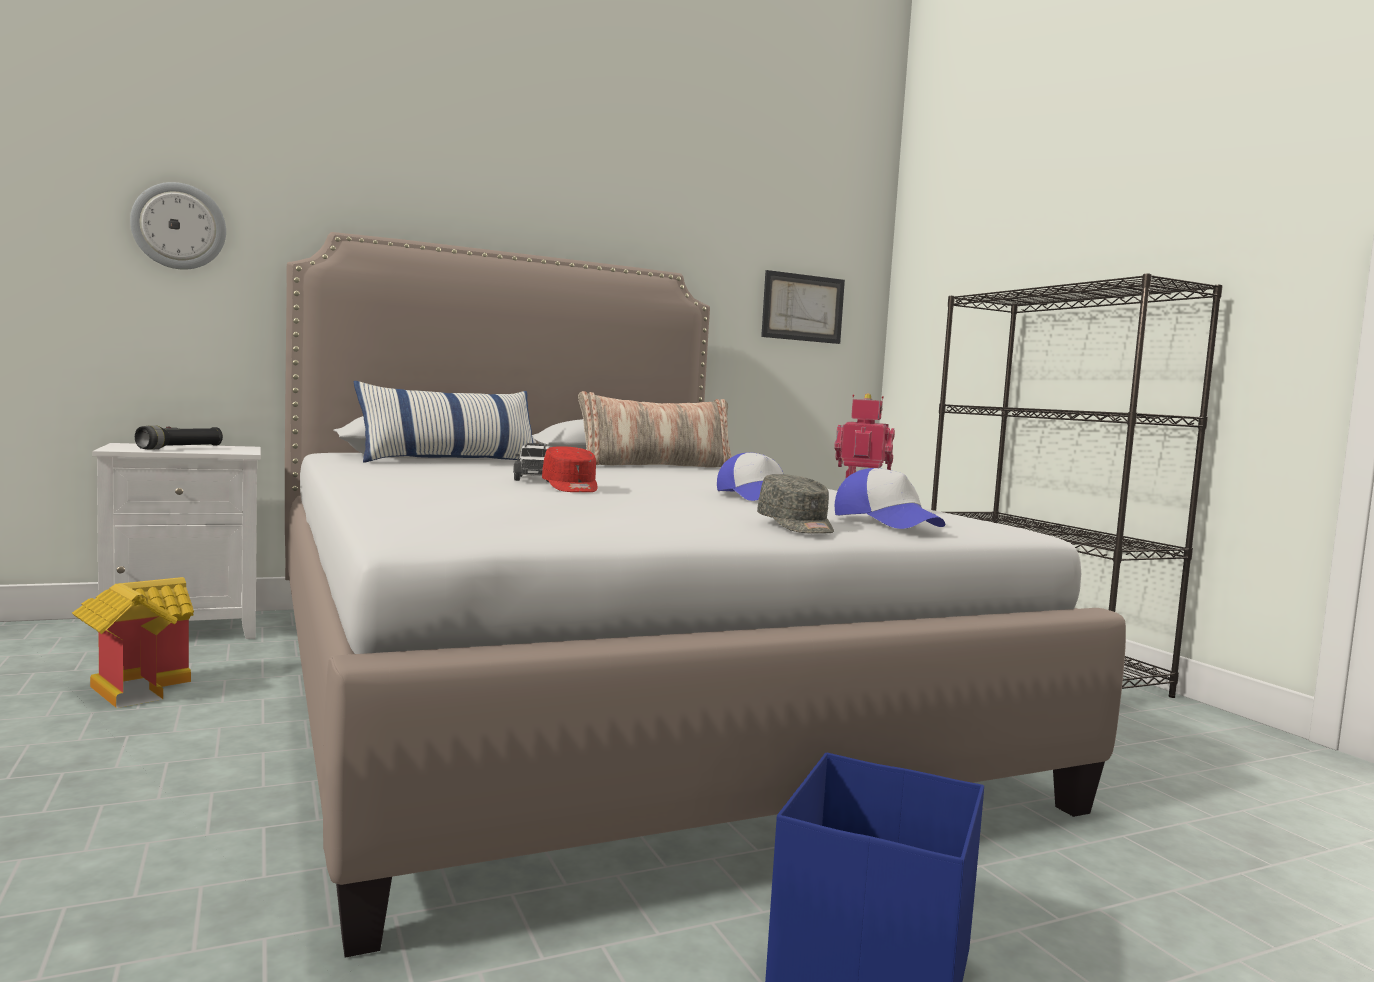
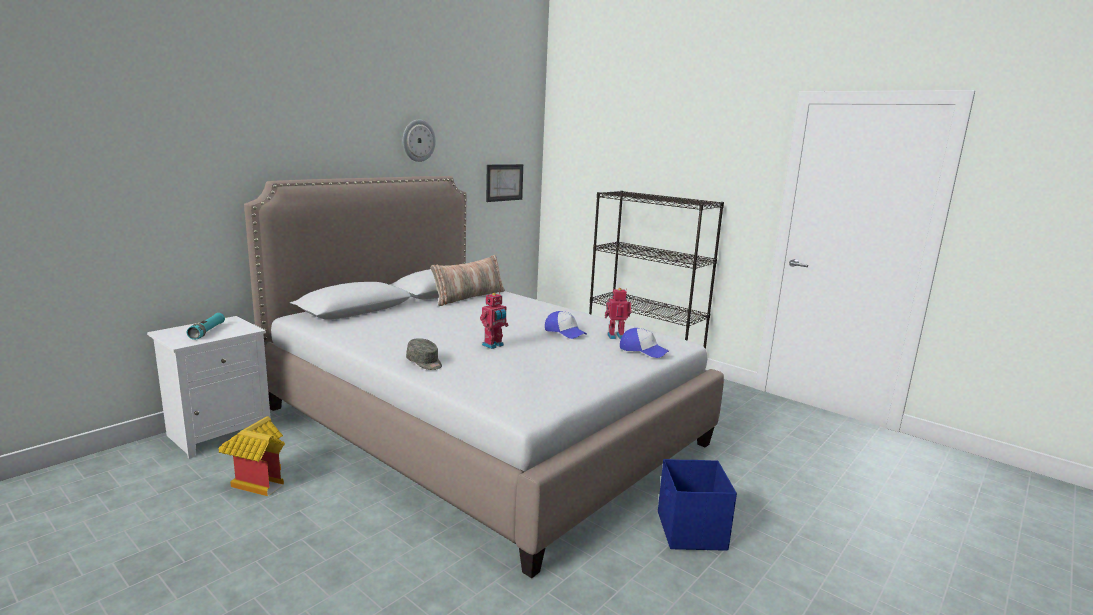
camera: 25 degrees left, 10 degrees up
wall clock [130,182,226,270] -> wall clock moved to [403,120,436,162]
black flashlight [135,425,223,450] -> turquoise flashlight [187,313,225,340]
pillow [354,381,533,463] -> none
toy car [513,443,550,482] -> none
red cap [542,446,597,492] -> toy robot [480,292,508,349]
grey cap [757,474,834,534] -> grey cap moved to [406,338,442,370]

